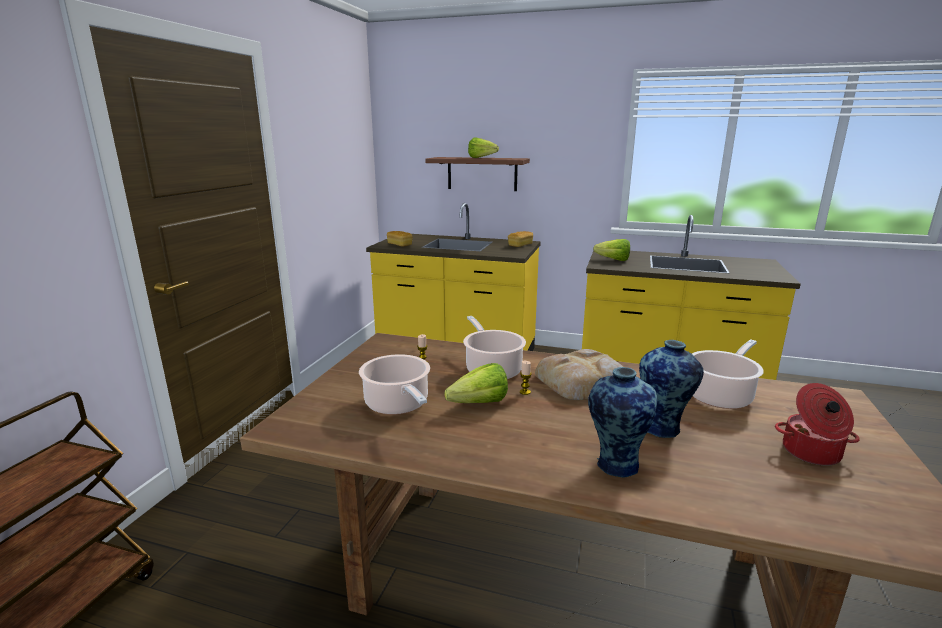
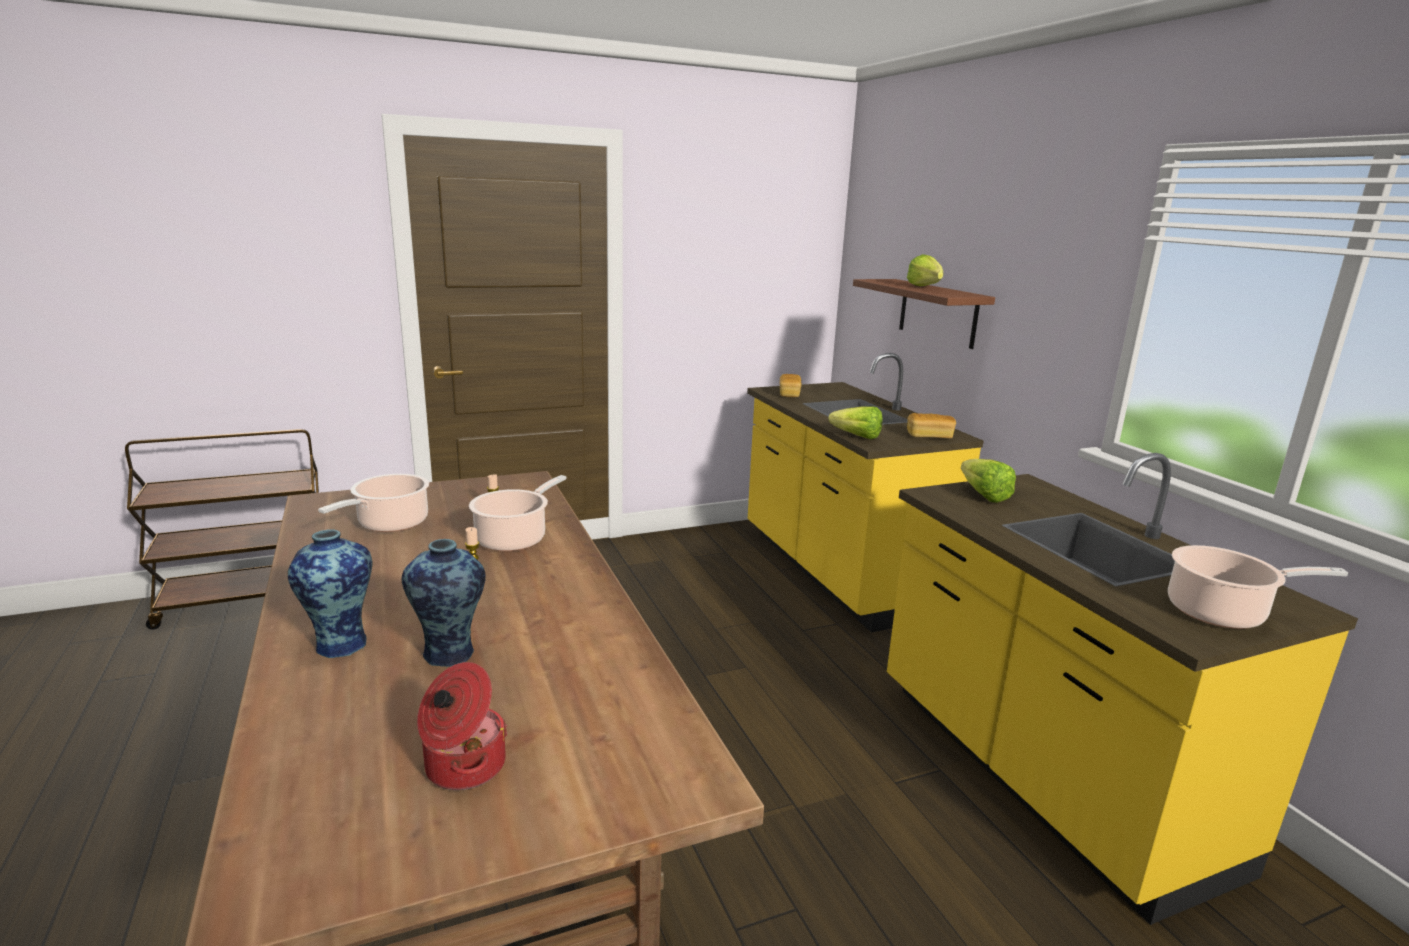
camera: 50 degrees right, 0 degrees up
lettuce [445,363,508,403] -> lettuce moved to [828,406,882,439]
bread [535,349,623,400] -> none
cooking pot [692,339,764,409] -> cooking pot moved to [1168,545,1348,629]

